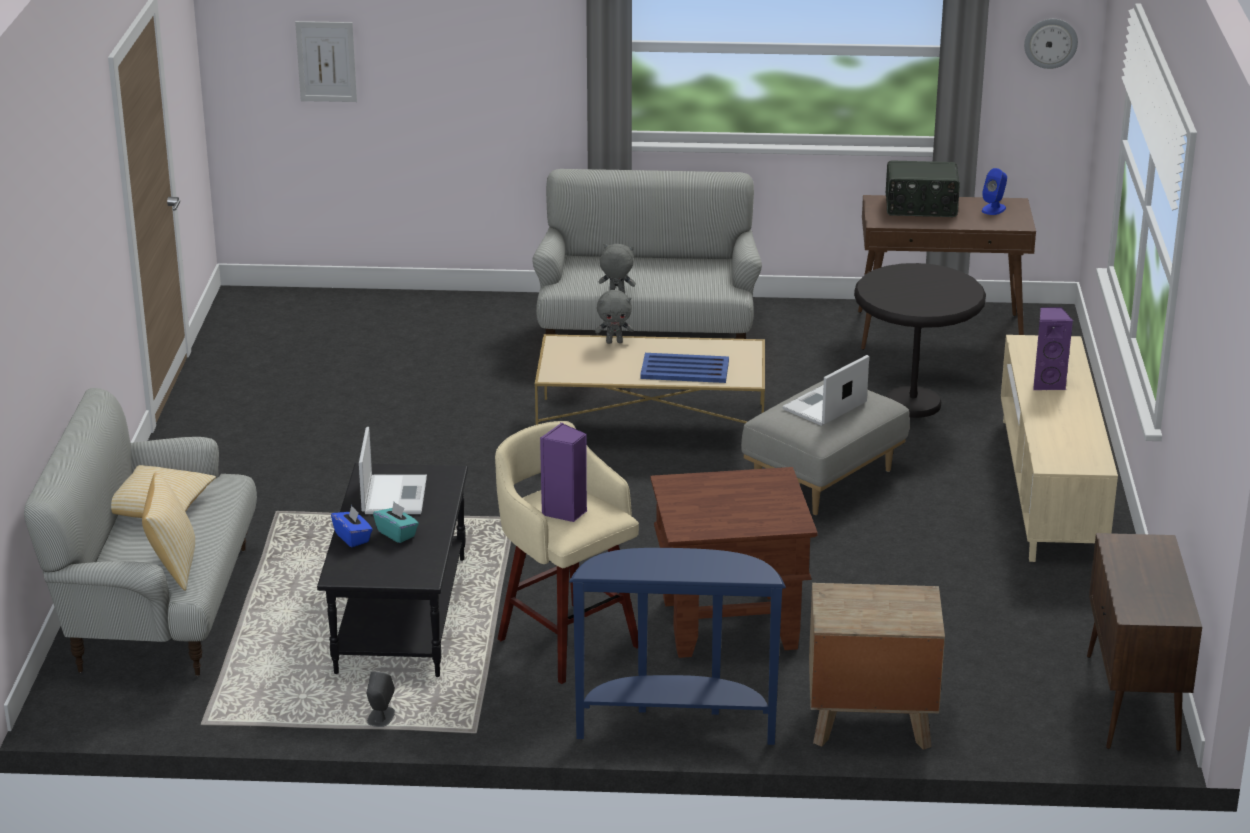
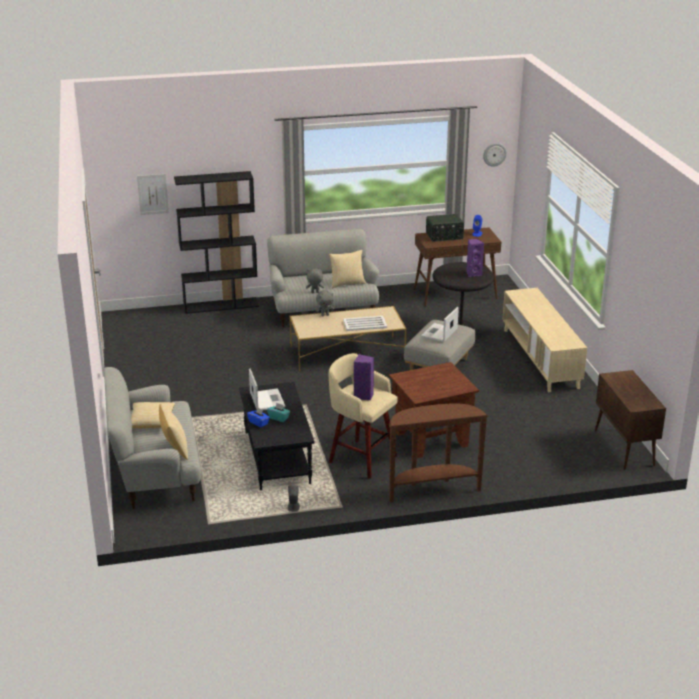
camera: 15 degrees left, 0 degrees up
blue console table [569,548,786,745] -> brown console table [389,403,488,503]
blue tray [640,353,729,383] -> white tray [343,316,387,331]
brown nightstand [809,583,945,750] -> none
purple speaker [1033,307,1073,390] -> purple speaker moved to [466,238,484,277]
none -> black bookcase [174,171,259,314]
none -> pillow [329,250,366,288]

